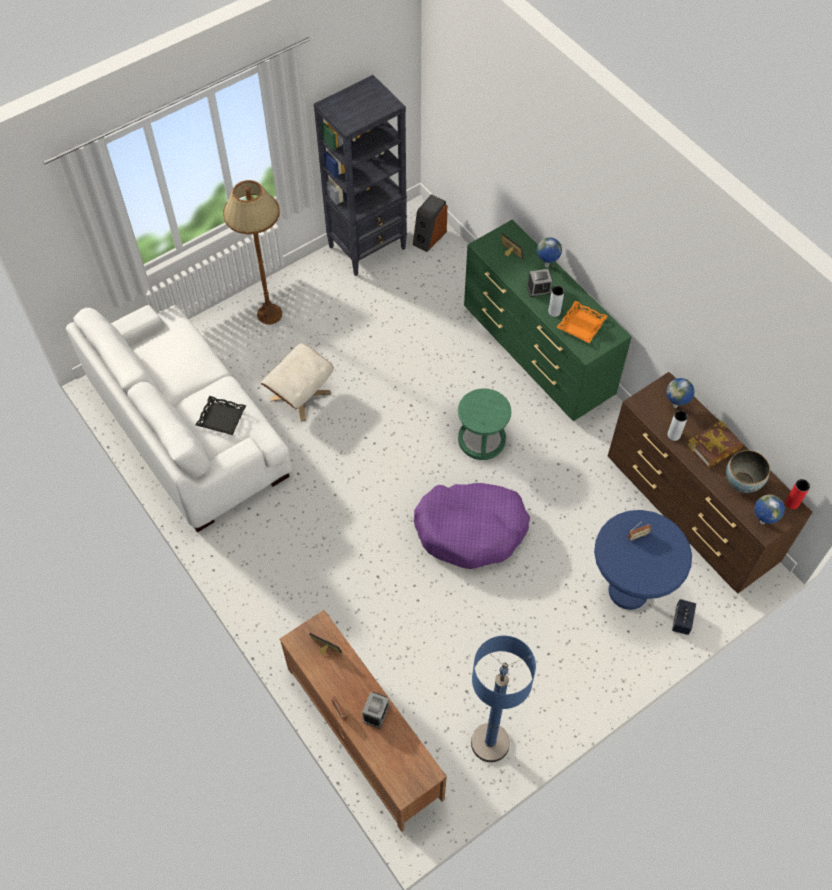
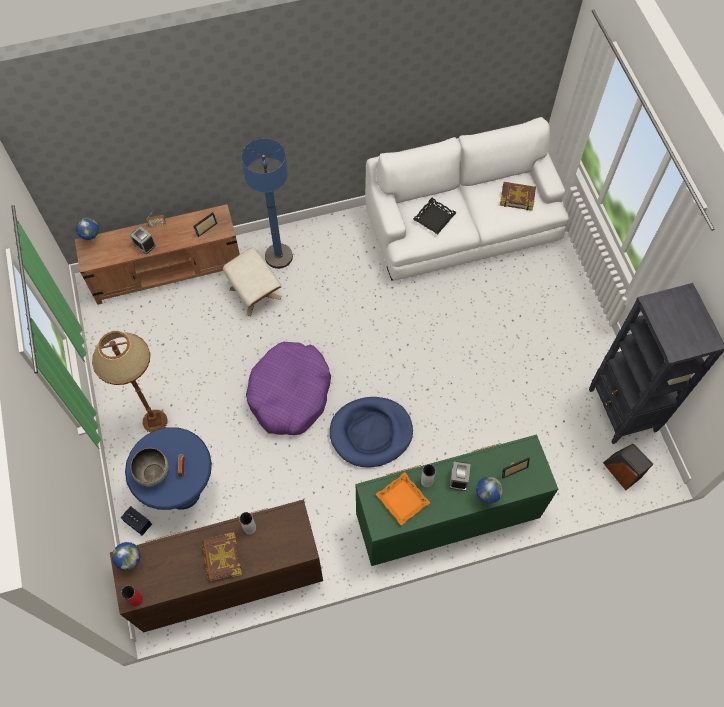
camera: 110 degrees right, 5 degrees up
brown floor lamp [223,180,282,324] -> brown floor lamp moved to [92,331,168,432]
beige ottoman [261,343,334,421] -> beige ottoman moved to [223,248,281,316]
green stool [458,388,511,460] -> blue dog bed [330,397,413,468]
blue floor lamp [471,636,536,762] -> blue floor lamp moved to [241,138,293,269]
globe [666,378,694,408] -> globe moved to [76,218,99,242]
bowl [726,450,770,493] -> bowl moved to [131,448,169,487]
none -> book [500,182,536,211]

